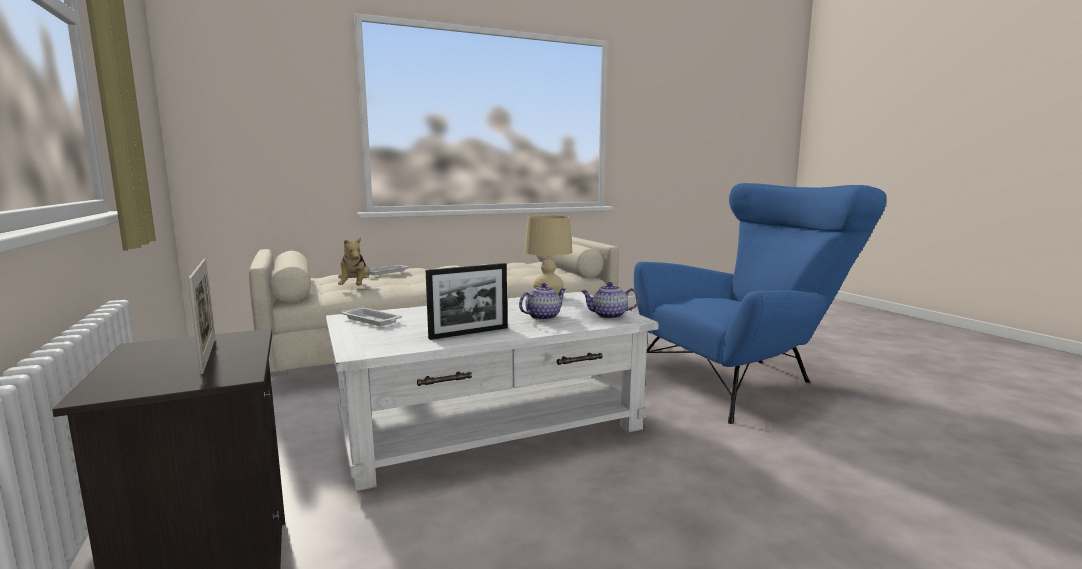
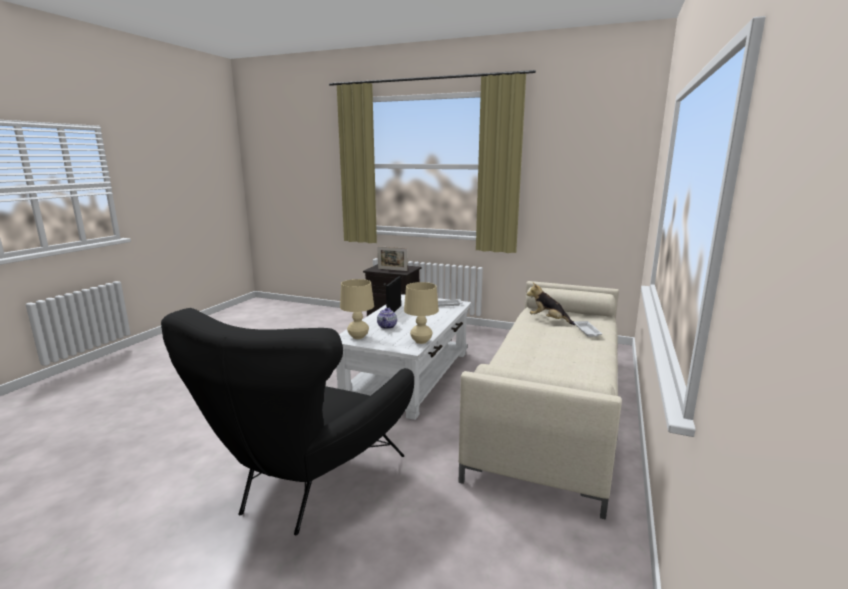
camera: 135 degrees right, 5 degrees up
teapot [581,282,639,319] -> beige table lamp [340,279,374,339]
blue armchair [634,183,886,424] -> black armchair [161,308,414,535]

